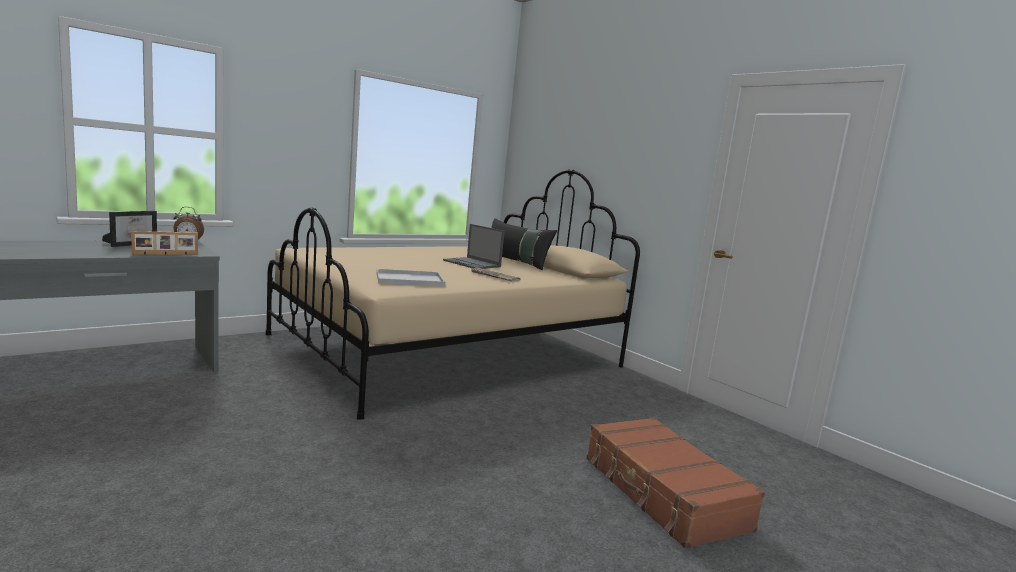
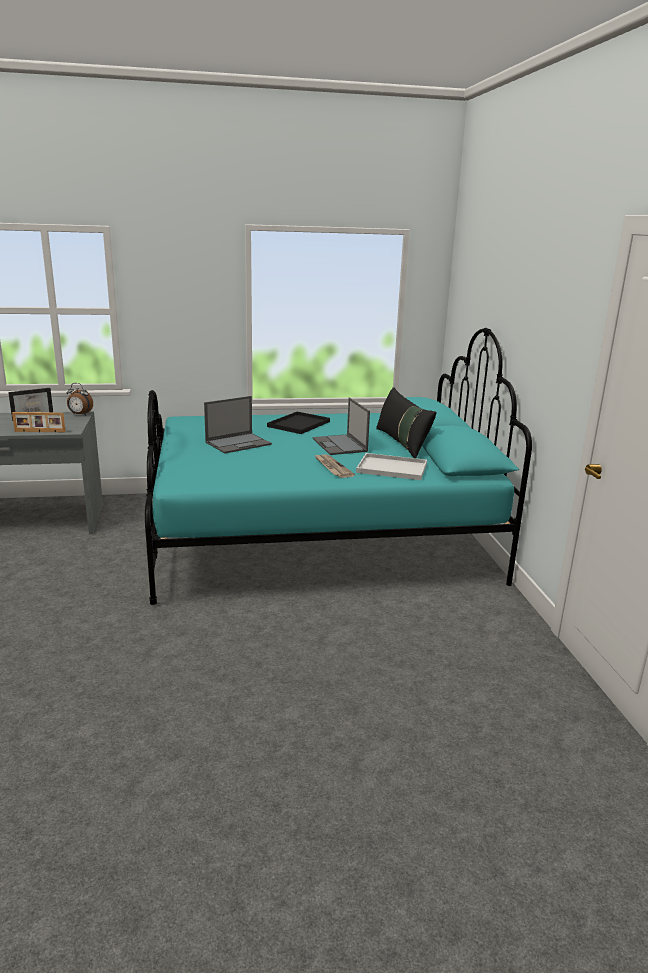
camera: 30 degrees right, 10 degrees up
beige bed [265,169,640,420] -> turquoise bed [145,328,532,605]
white tray [377,269,445,287] -> white tray moved to [356,453,427,480]
brown suitcase [586,417,765,549] -> none
none -> laptop [204,396,272,454]
none -> black tray [267,412,330,434]

